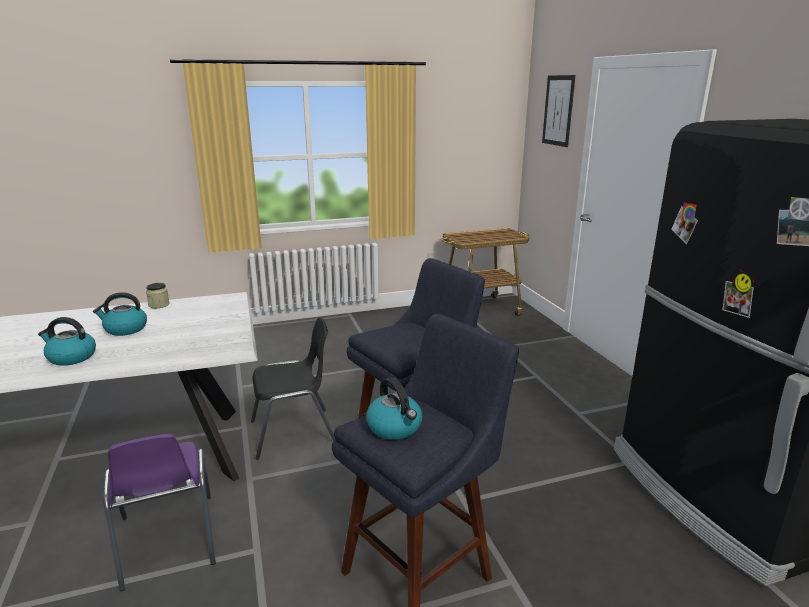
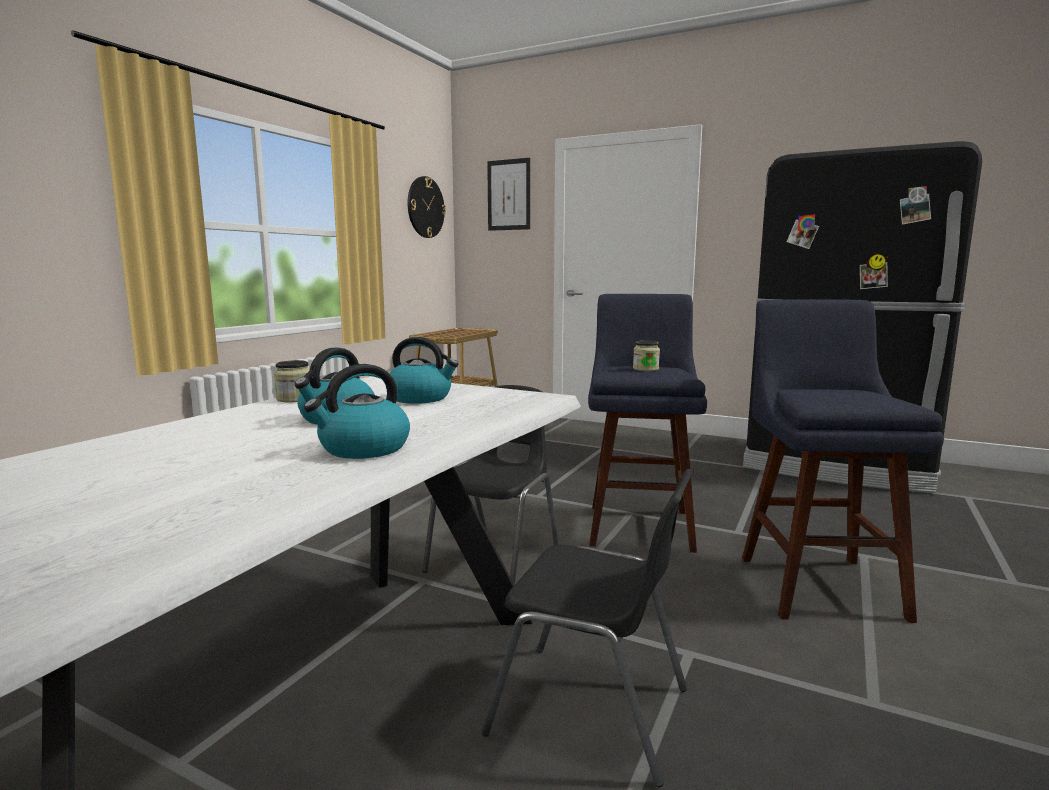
camera: 45 degrees left, 10 degrees down
purple chair [103,434,216,591] -> black chair [482,469,694,787]
kettle [366,377,422,440] -> kettle moved to [386,337,459,404]
none -> wall clock [407,176,446,238]
none -> jar [633,341,660,371]

